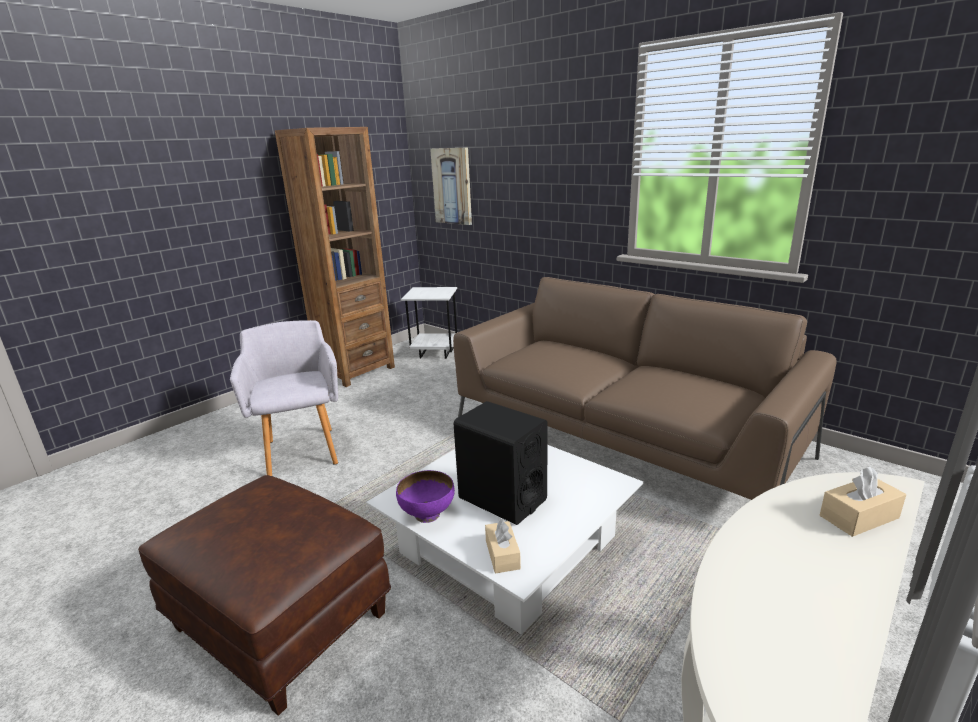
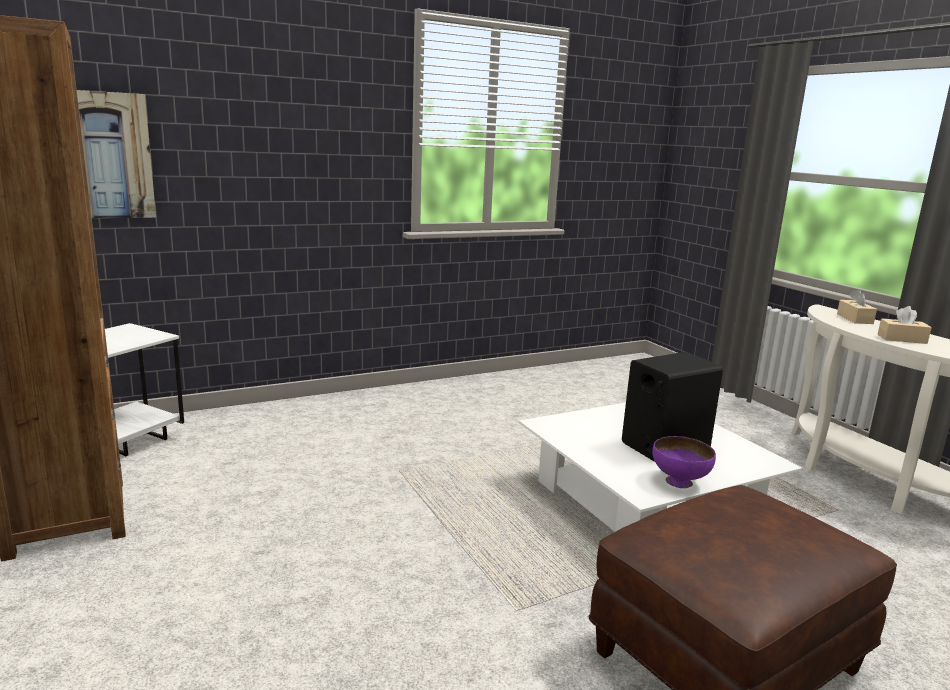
camera: 70 degrees left, 5 degrees down
grey armchair [230,320,338,476] -> none
brown sofa [453,277,837,500] -> none
beige tissue box [485,518,521,574] -> beige tissue box moved to [878,306,932,344]

